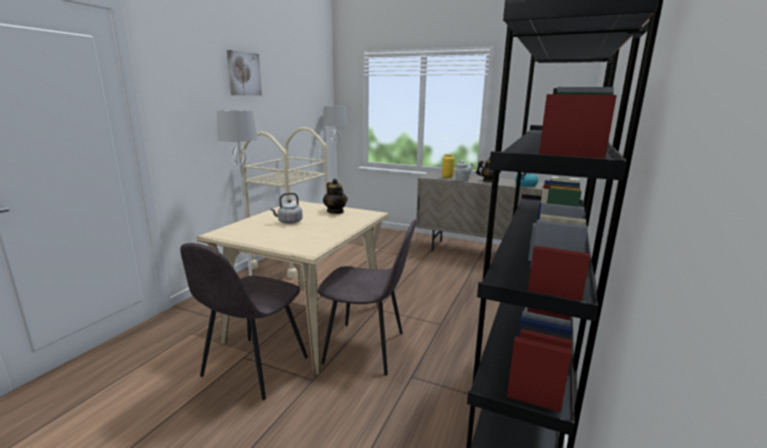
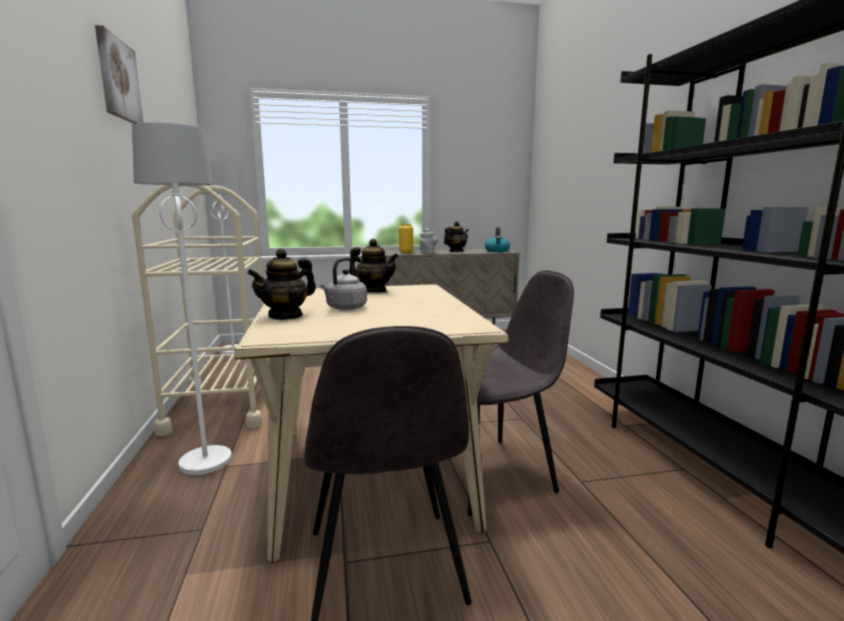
camera: 35 degrees left, 5 degrees down
none -> teapot [247,248,316,320]

